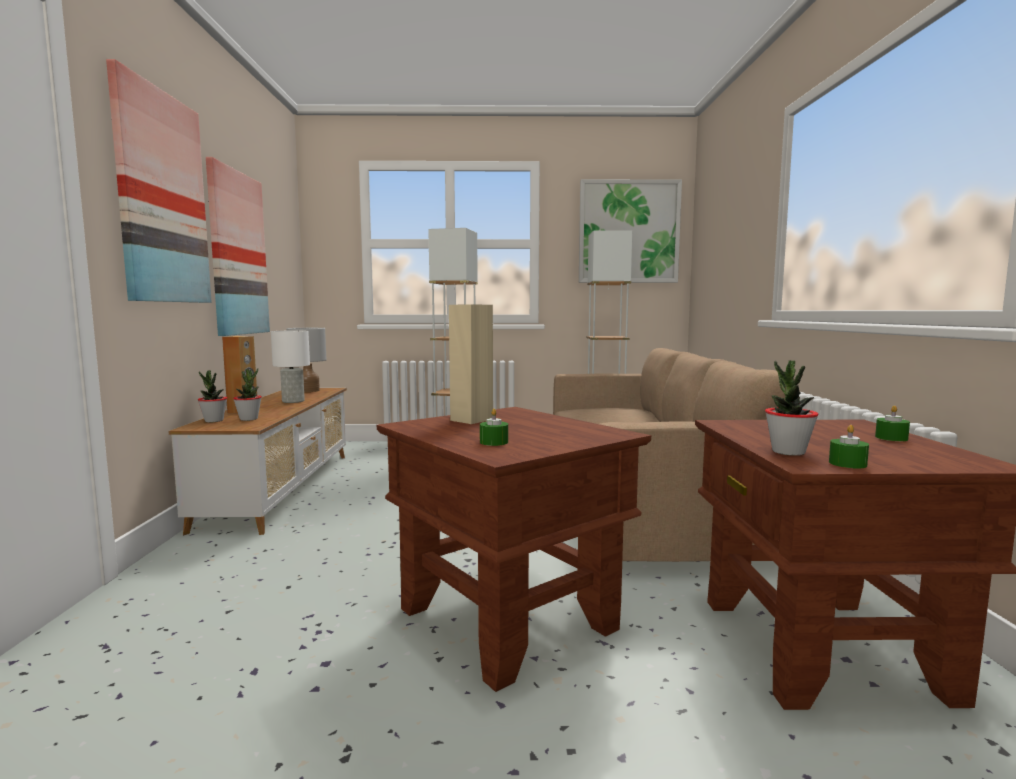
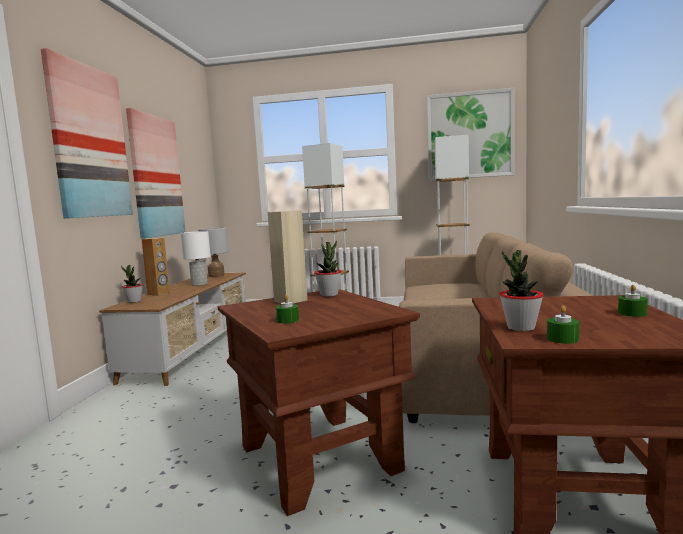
camera: 10 degrees right, 0 degrees up
potted plant [233,368,262,421] -> potted plant moved to [314,241,342,297]

